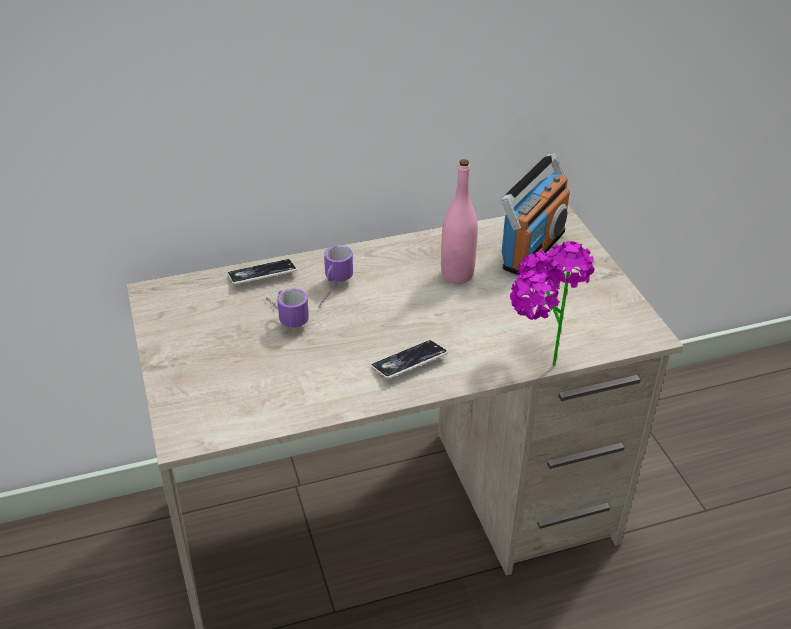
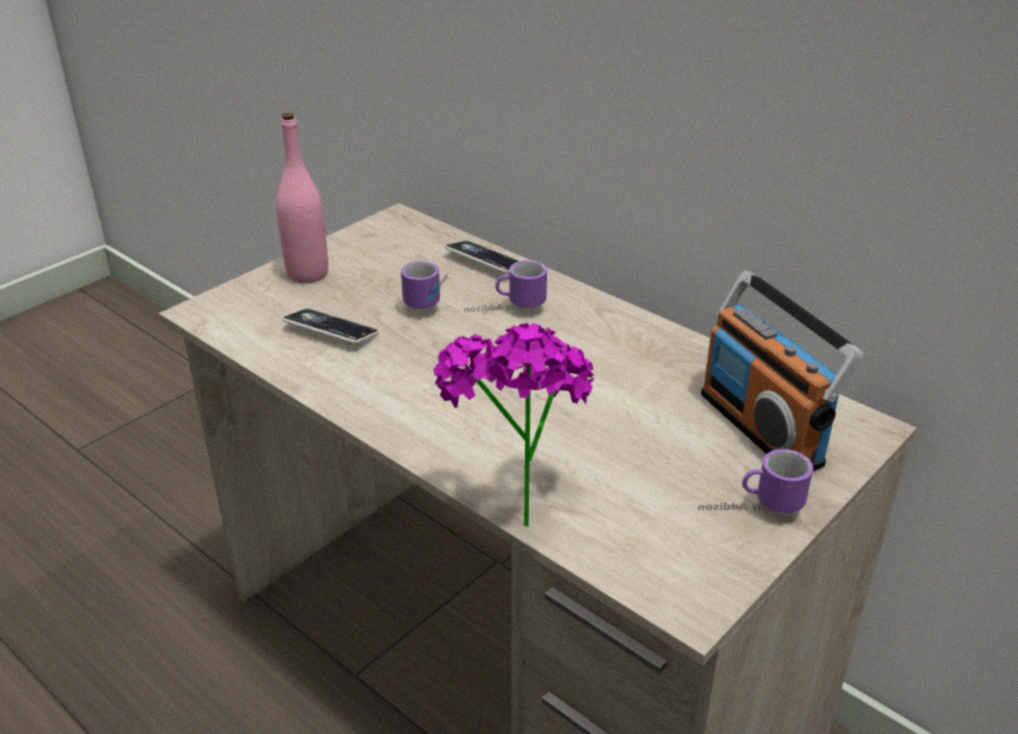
camera: 60 degrees right, 5 degrees down
phone [371,340,448,379] -> phone moved to [283,309,379,344]
pink bottle [441,159,478,284] -> pink bottle moved to [277,112,328,283]
radio [501,153,570,275] -> radio turned 60 degrees clockwise [701,270,863,471]
none -> mug [698,449,813,513]

